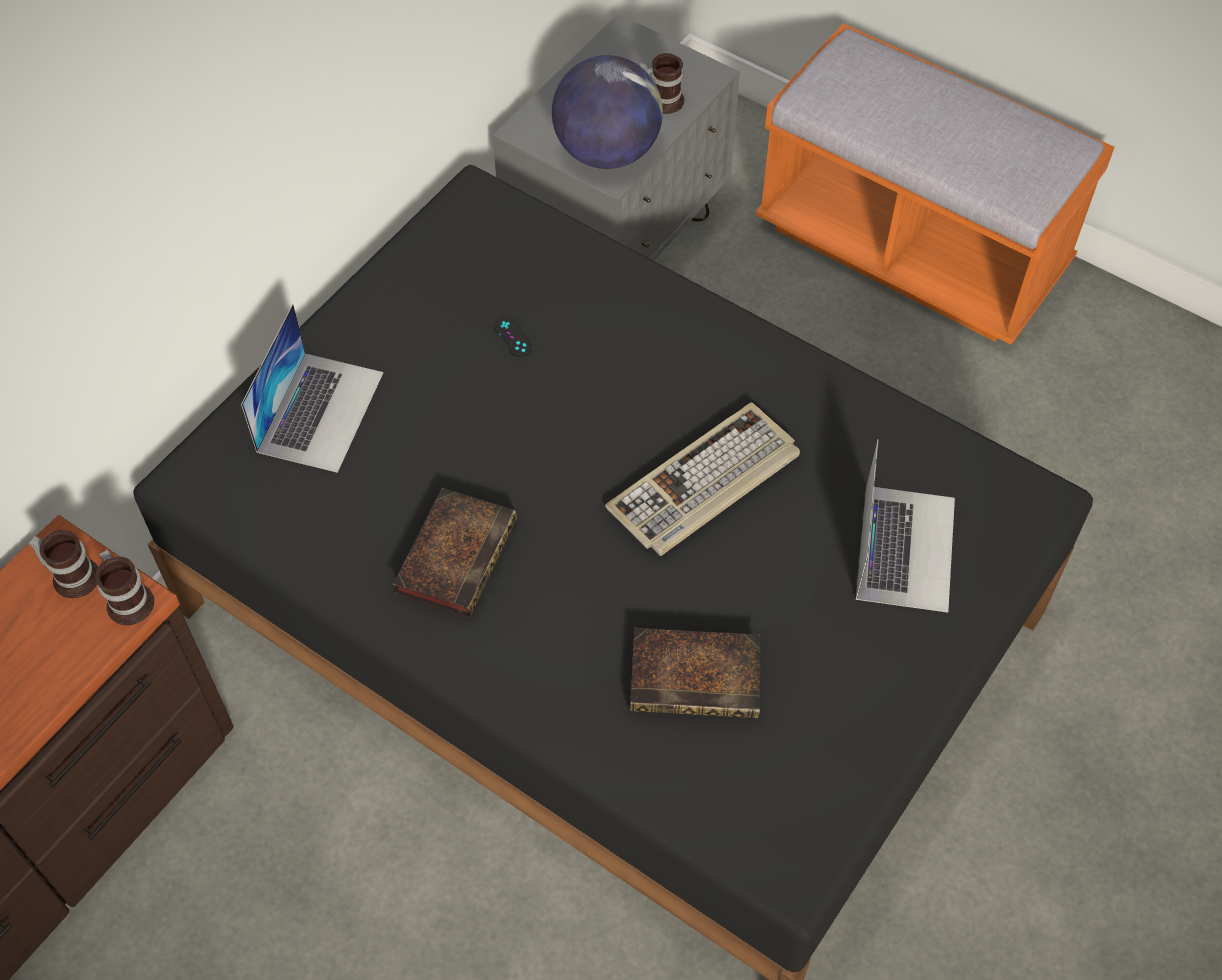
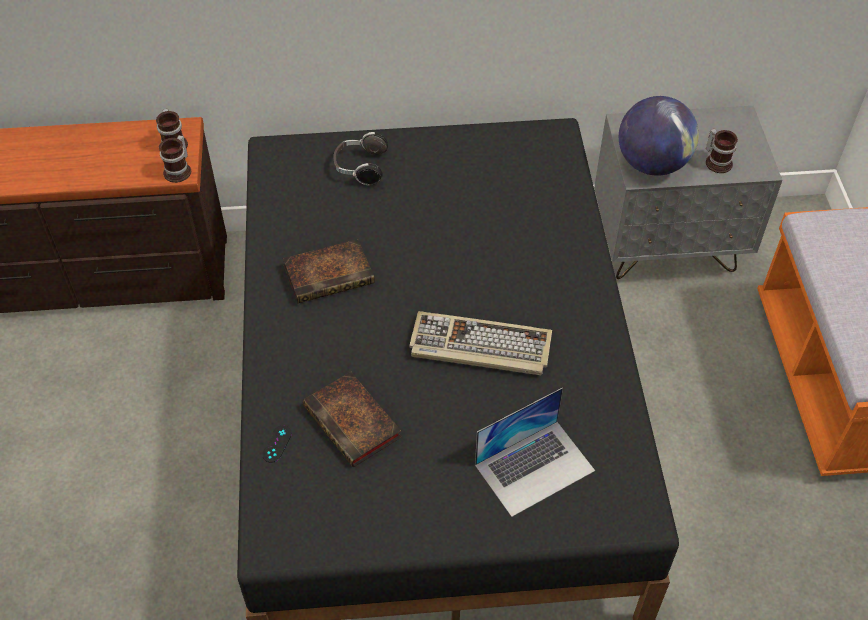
camera: 50 degrees right, 5 degrees down
laptop [241,304,383,473] -> headphones [333,132,388,186]
black game controller [494,316,533,357] -> black game controller moved to [262,426,292,463]

